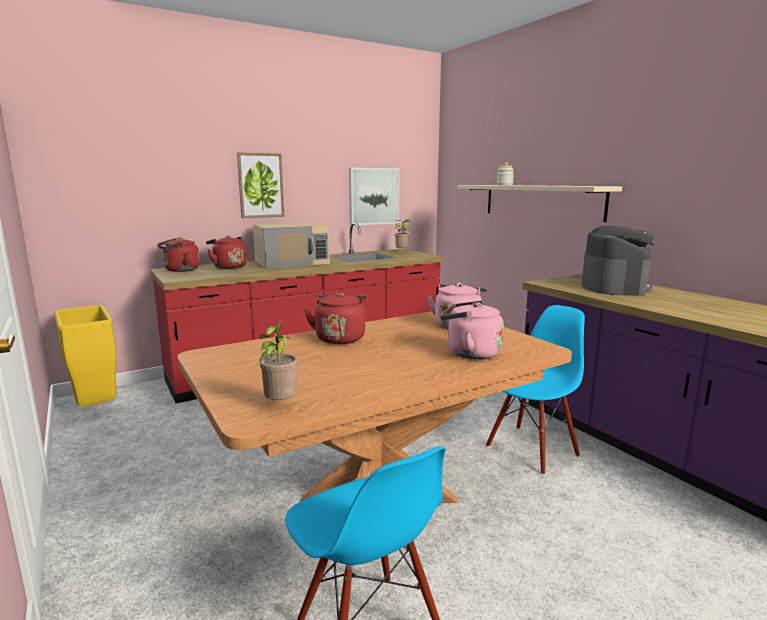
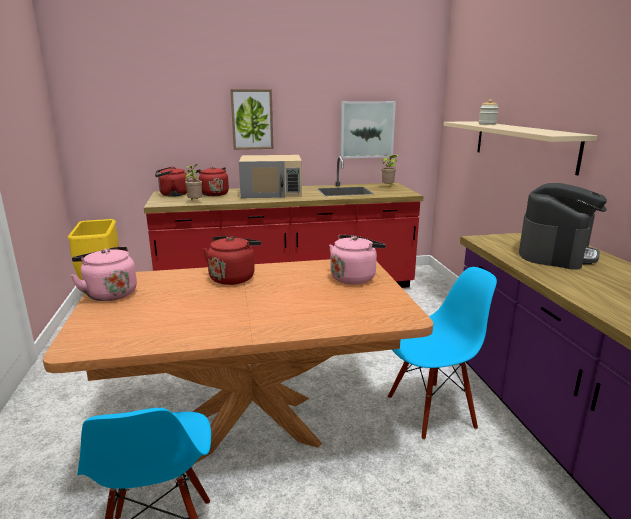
camera: 20 degrees right, 5 degrees up
potted plant [259,320,298,400] -> potted plant moved to [185,164,202,200]
pink kettle [441,301,504,360] -> pink kettle moved to [70,247,137,301]

